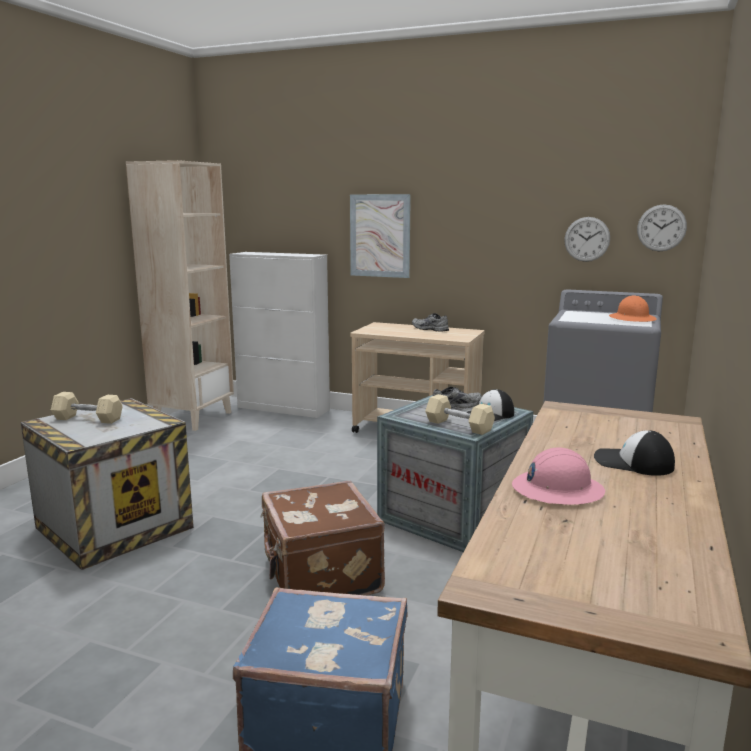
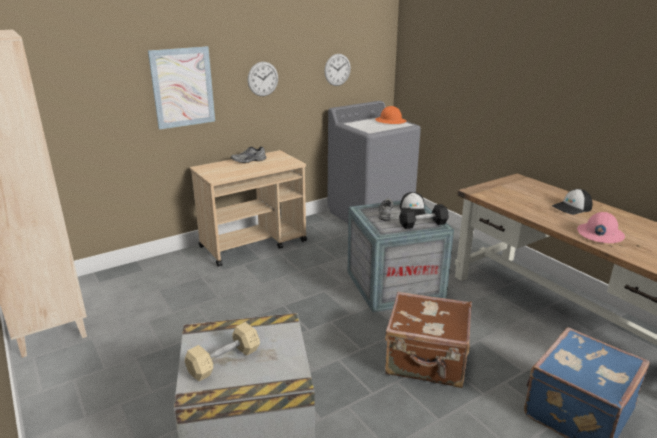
camera: 55 degrees left, 10 degrees up
white cabinet [229,252,330,418] -> none
beige dumbbell [425,394,495,435] -> black dumbbell [399,204,449,229]
wall clock [637,204,687,251] -> wall clock moved to [248,62,278,96]

